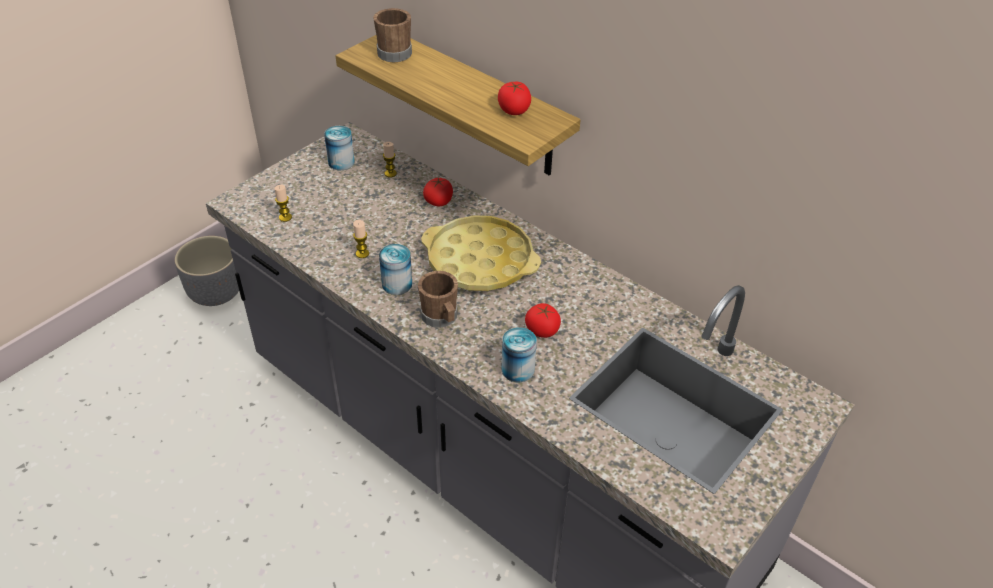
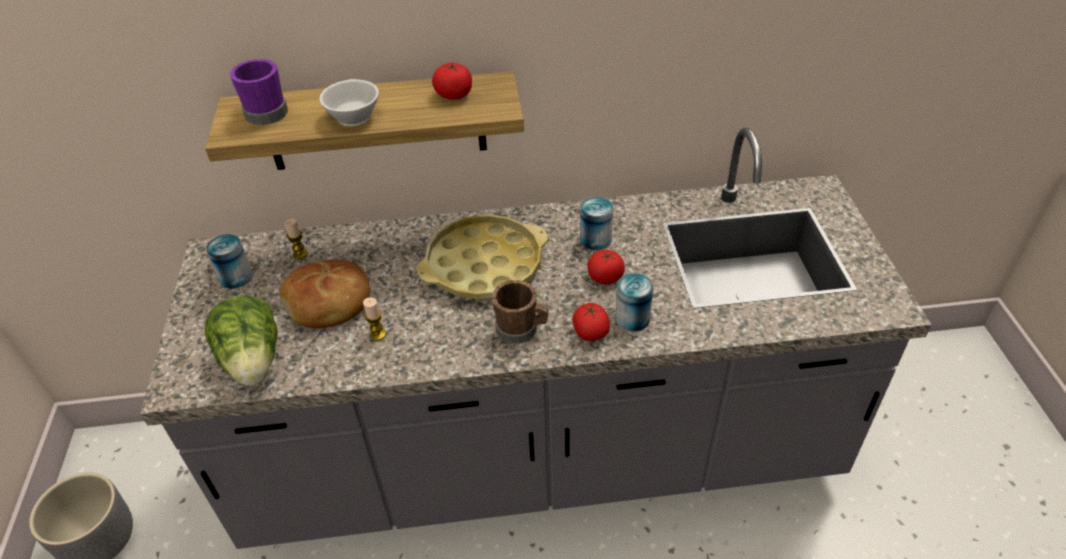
camera: 45 degrees left, 0 degrees up
candle [275,185,292,222] -> lettuce [205,295,278,386]
brown mug [373,8,412,63] -> purple mug [230,59,288,125]
can [379,244,412,295] -> can moved to [580,197,613,250]
tomato [423,178,453,206] -> tomato moved to [573,303,610,341]
none -> bread [280,260,370,328]
none -> white cup [320,79,379,126]

